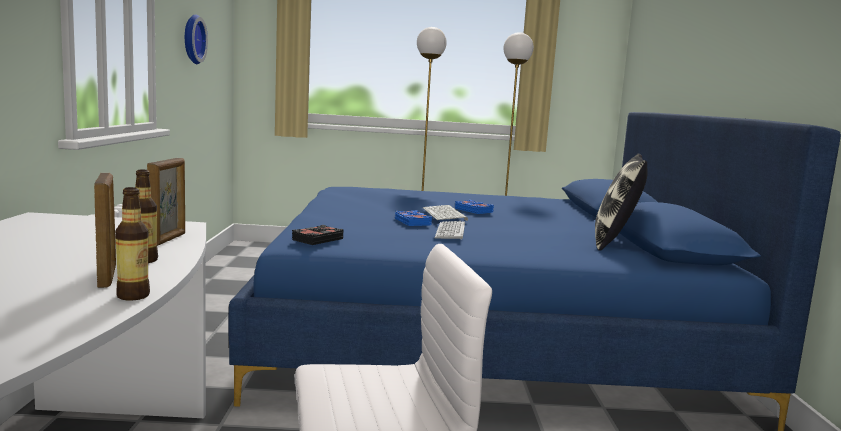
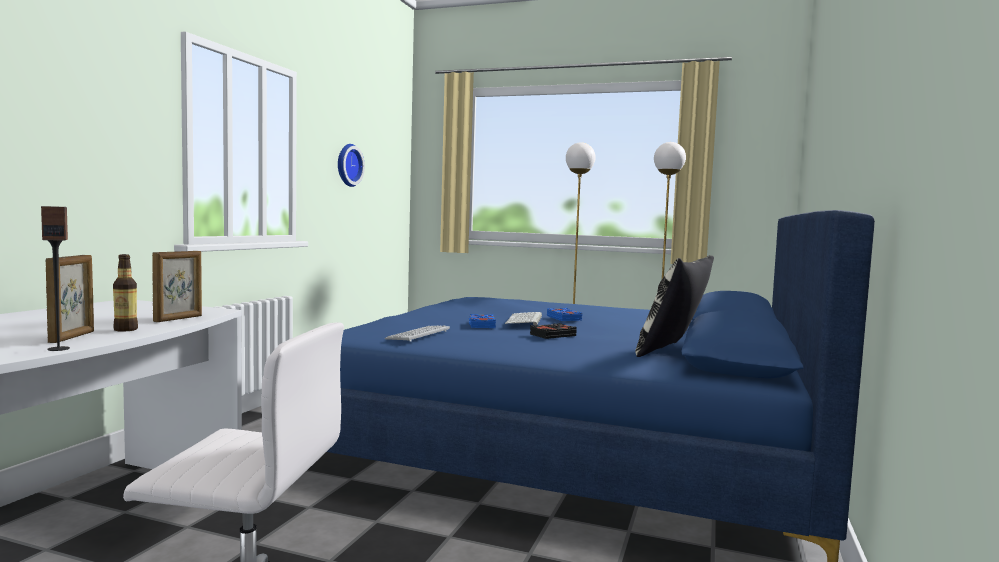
camera: 20 degrees right, 5 degrees down
bottle [115,187,150,300] -> speaker [41,206,70,351]
black book [292,225,343,245] -> black book moved to [530,323,577,339]
keyboard [435,221,465,240] -> keyboard moved to [385,326,450,342]

